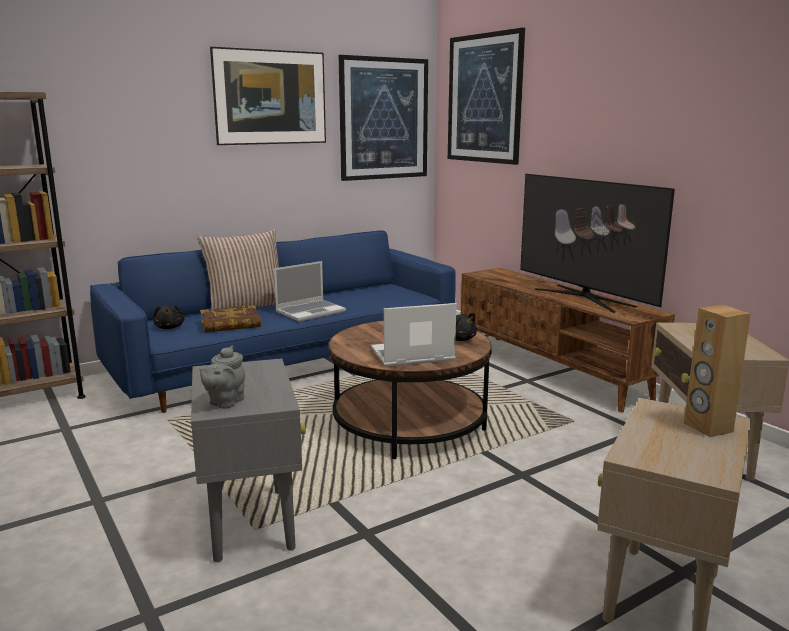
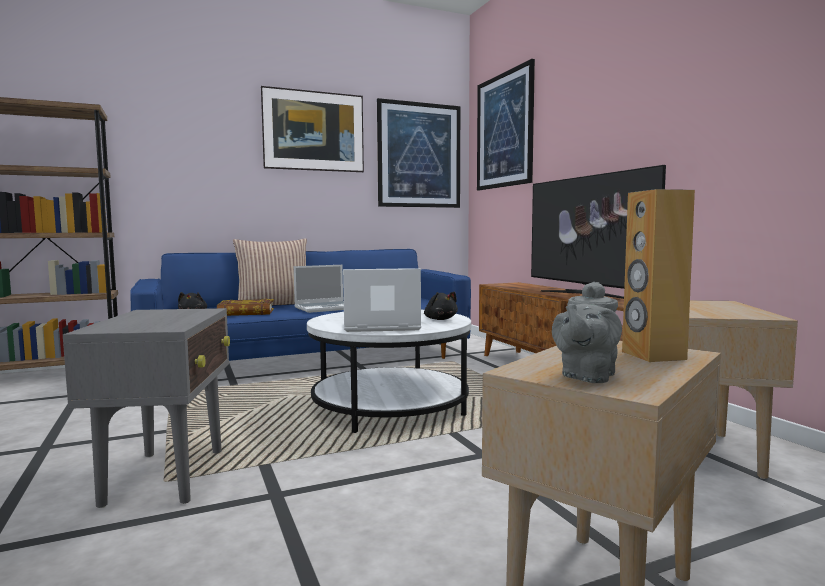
camera: 10 degrees right, 10 degrees down
grey teapot [199,346,245,409] -> grey teapot moved to [552,282,622,383]
brown coffee table [329,320,492,459] -> white coffee table [307,310,471,433]

